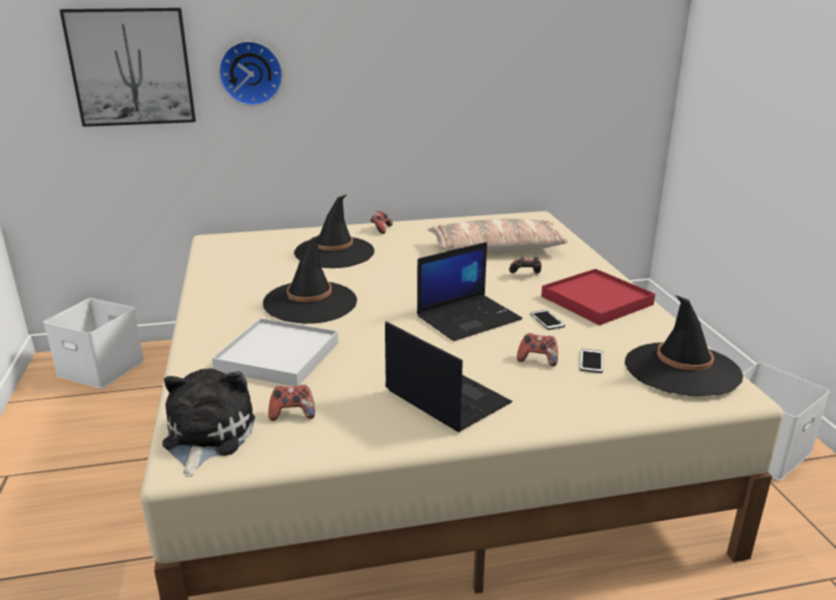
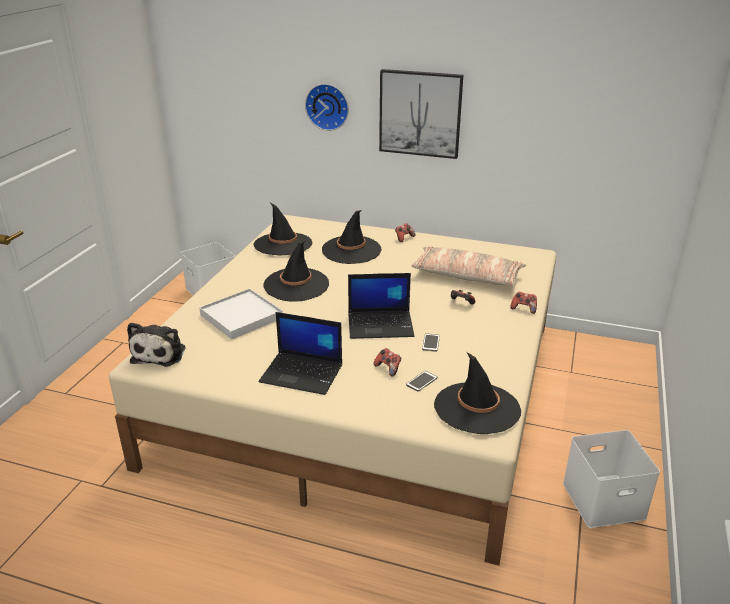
camera: 30 degrees right, 5 degrees up
picture [60,8,196,127] -> picture moved to [379,69,463,159]
plush toy [162,368,255,477] -> plush toy turned 150 degrees clockwise [127,322,185,367]
game controller [268,385,315,421] -> game controller moved to [510,292,537,314]
laptop [385,321,513,432] -> laptop turned 120 degrees clockwise [259,312,342,395]
red tray [541,269,655,325] -> none
none -> black hat [253,203,312,255]

